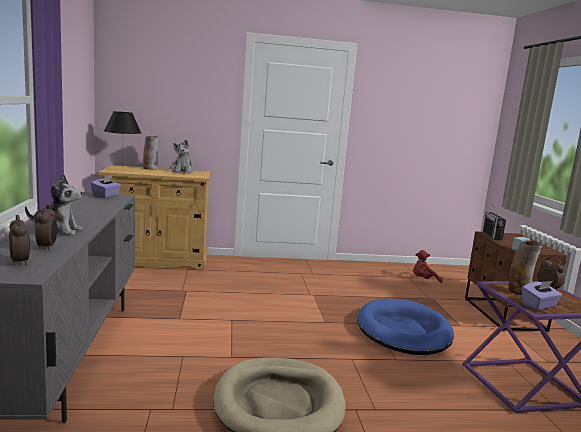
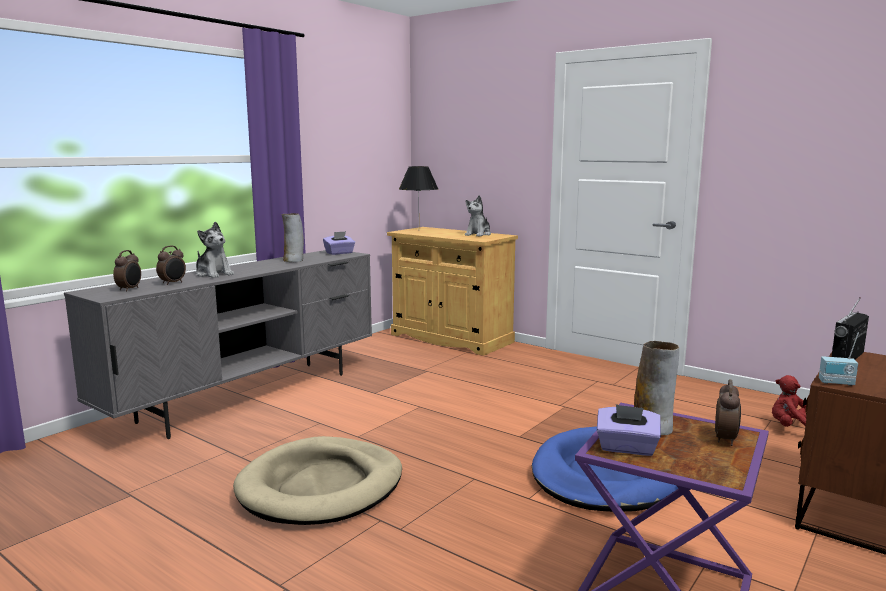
camera: 45 degrees right, 0 degrees up
vase [143,136,158,170] -> vase moved to [282,213,304,262]

